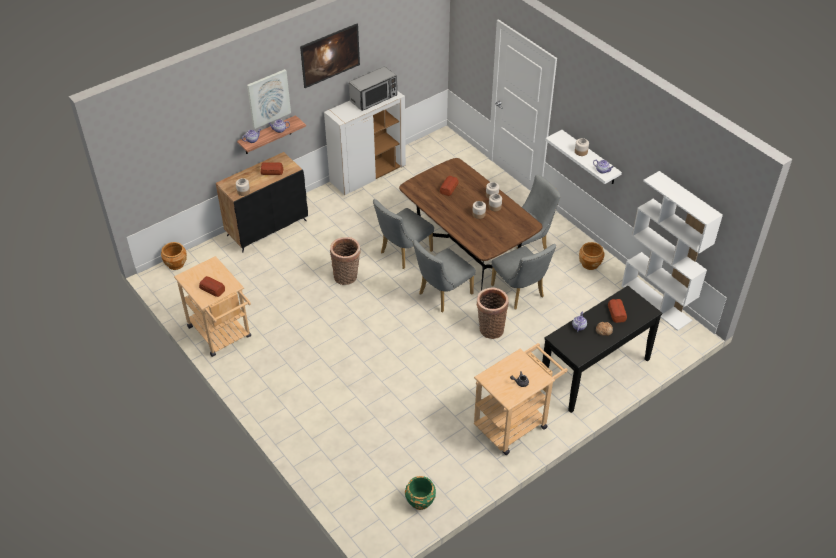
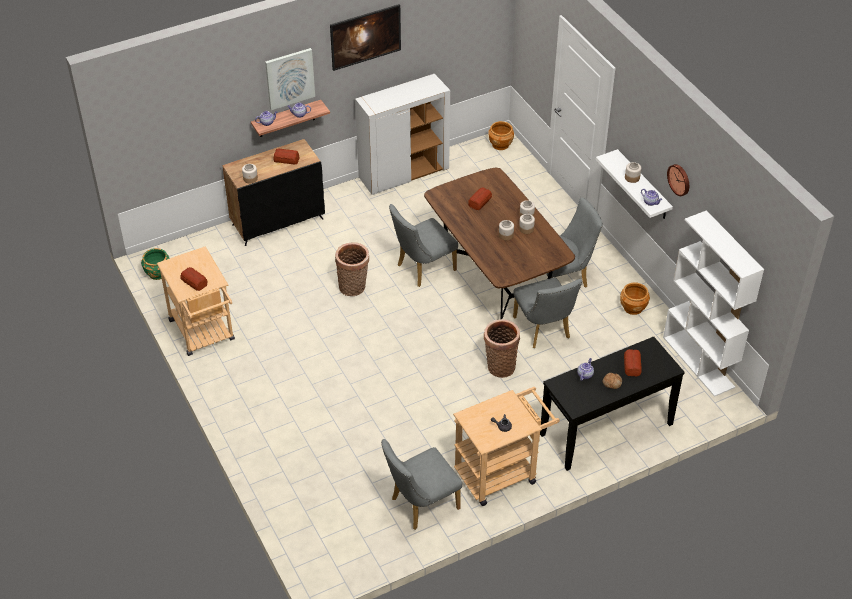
camera: 10 degrees right, 0 degrees up
brown planter [161,242,187,270] -> brown planter moved to [488,121,514,150]
microwave [349,66,397,111] -> none
green planter [405,476,436,510] -> green planter moved to [141,248,170,280]
grey chair [413,240,476,312] -> grey chair moved to [381,439,462,530]
none -> wall clock [667,164,689,196]

